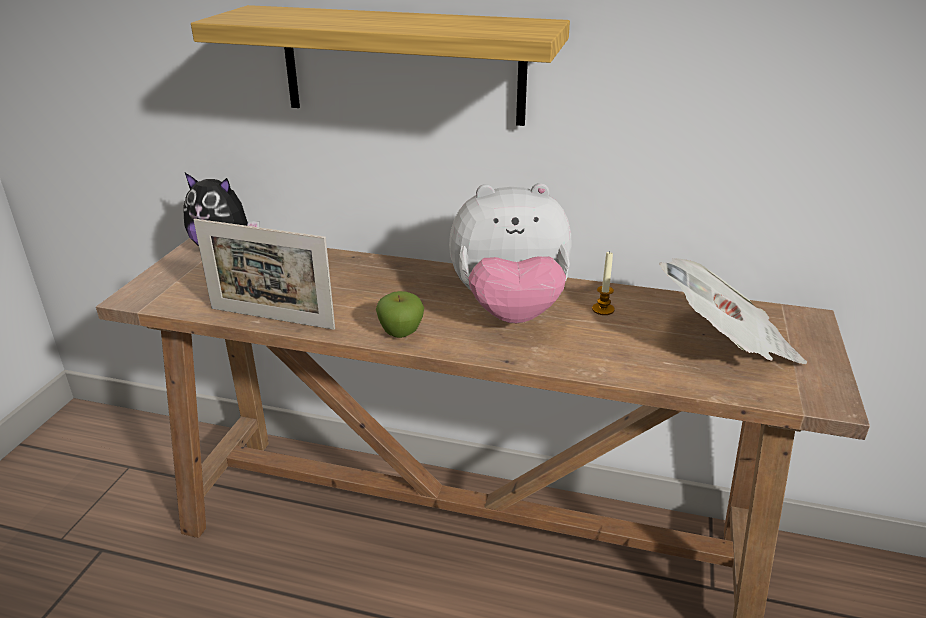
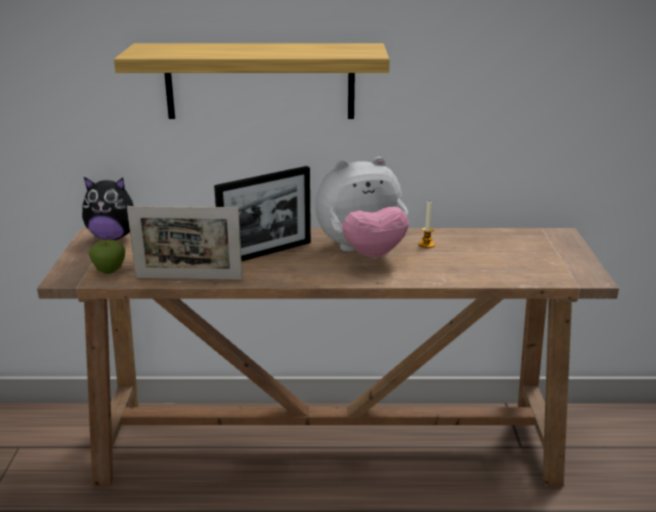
camera: 15 degrees left, 5 degrees down
apple [376,291,424,338] -> apple moved to [89,240,125,274]
newspaper [659,258,807,364] -> none
none -> picture frame [214,166,311,261]

